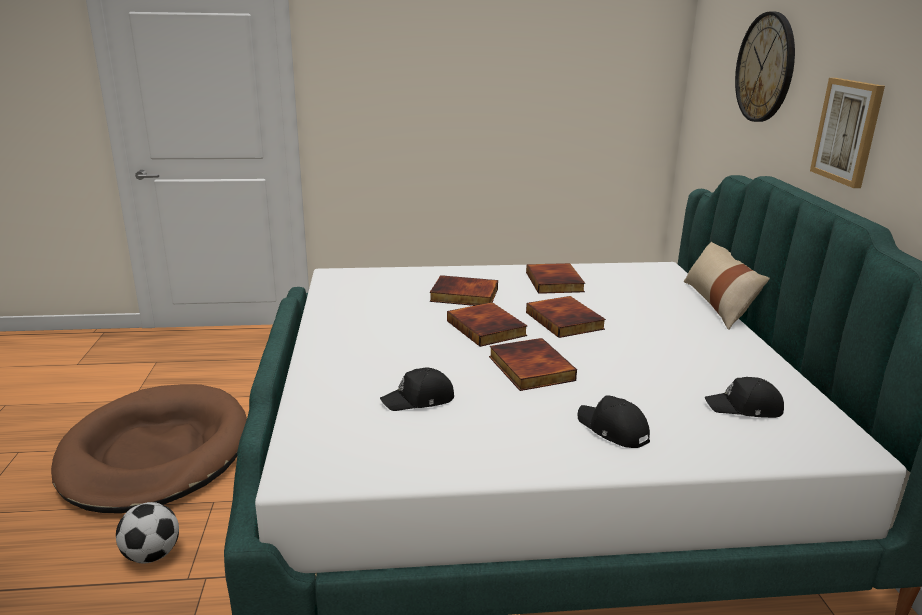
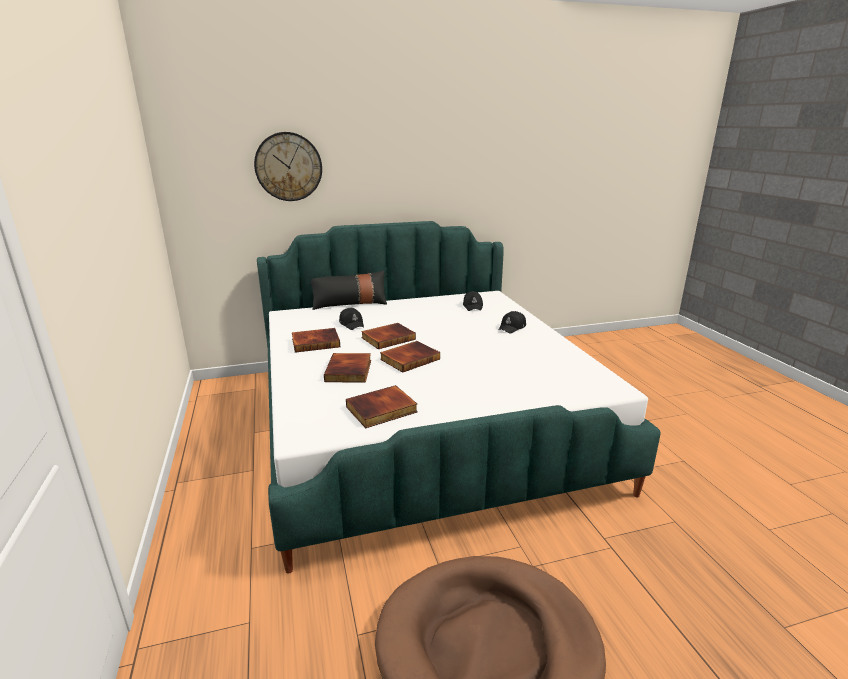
camera: 100 degrees left, 0 degrees up
football [116,502,179,564] -> none
black cap [380,368,454,411] -> black cap moved to [339,308,364,330]
book [489,338,577,391] -> book moved to [346,385,418,428]
beige pillow [684,242,770,330] -> black pillow [311,271,387,310]
picture [810,78,885,188] -> none

